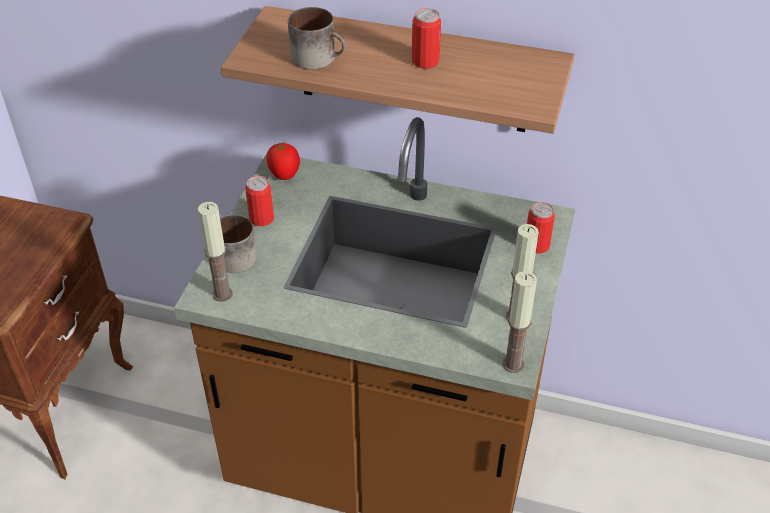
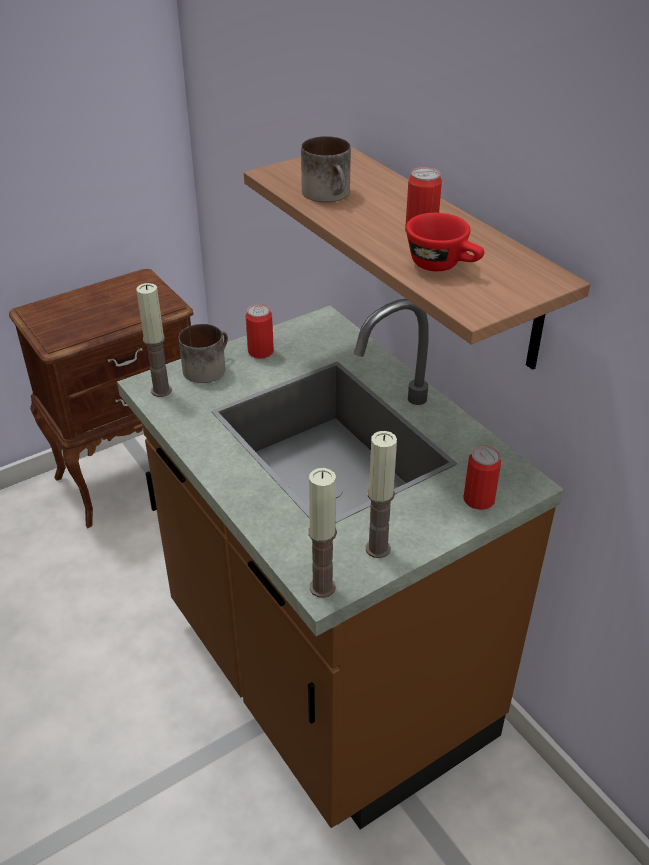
camera: 40 degrees right, 5 degrees down
tomato [266,143,300,180] -> none
none -> red cup [406,213,484,271]

